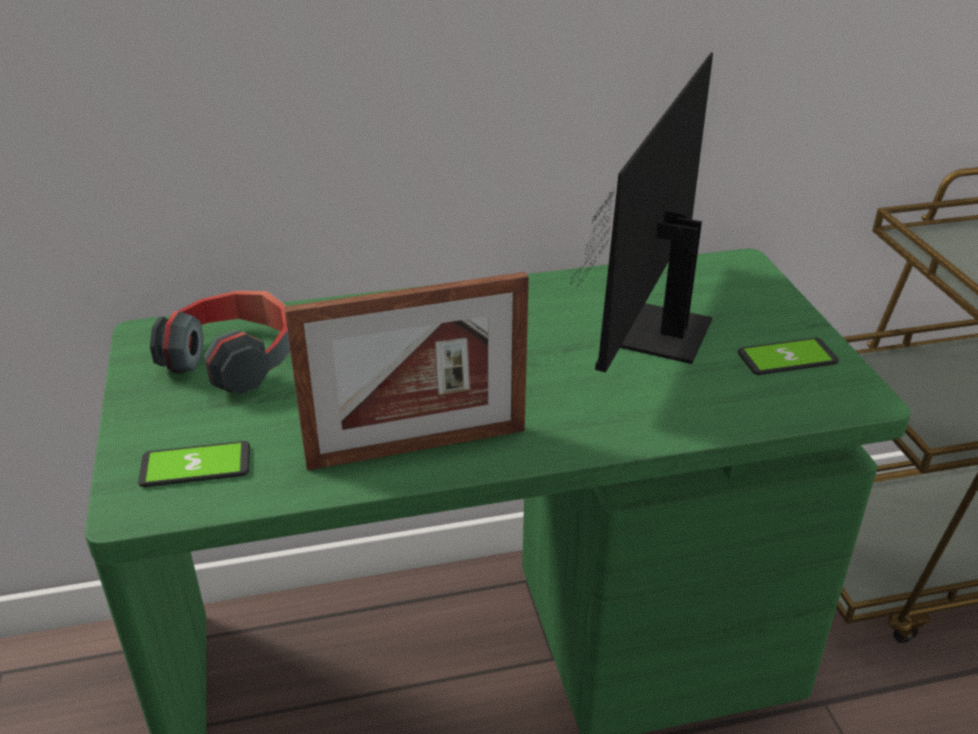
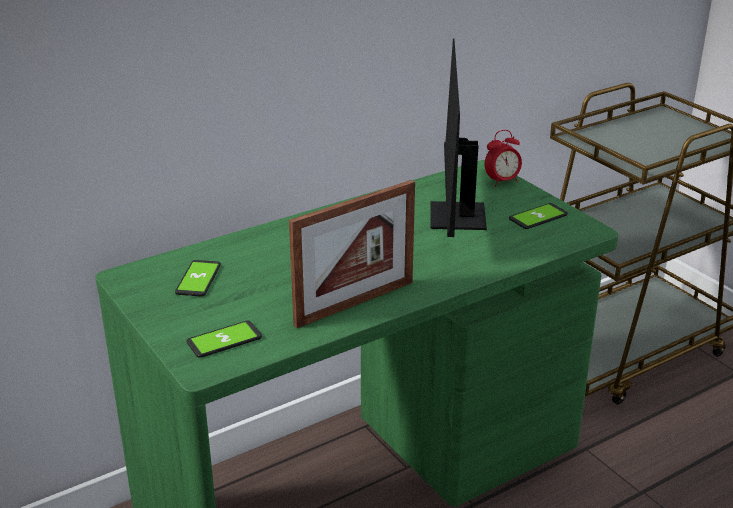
camera: 20 degrees left, 5 degrees down
headphones [150,291,290,395] -> phone [175,260,221,296]
none -> alarm clock [485,130,522,187]

